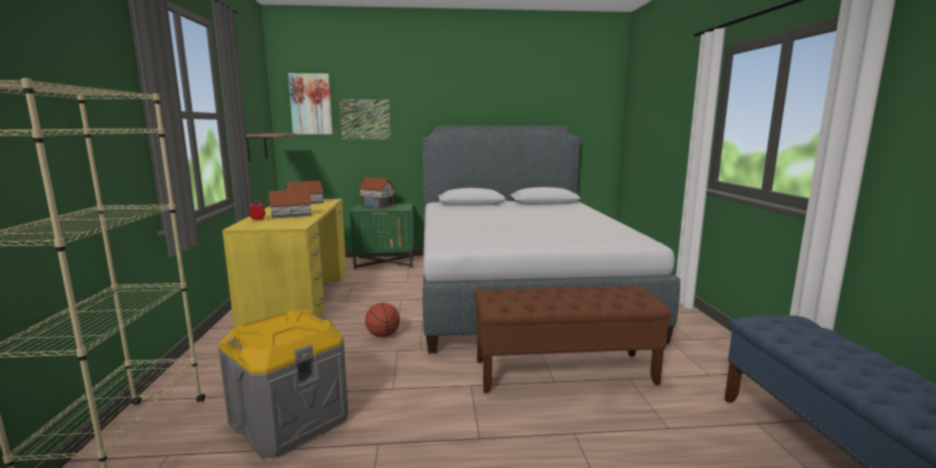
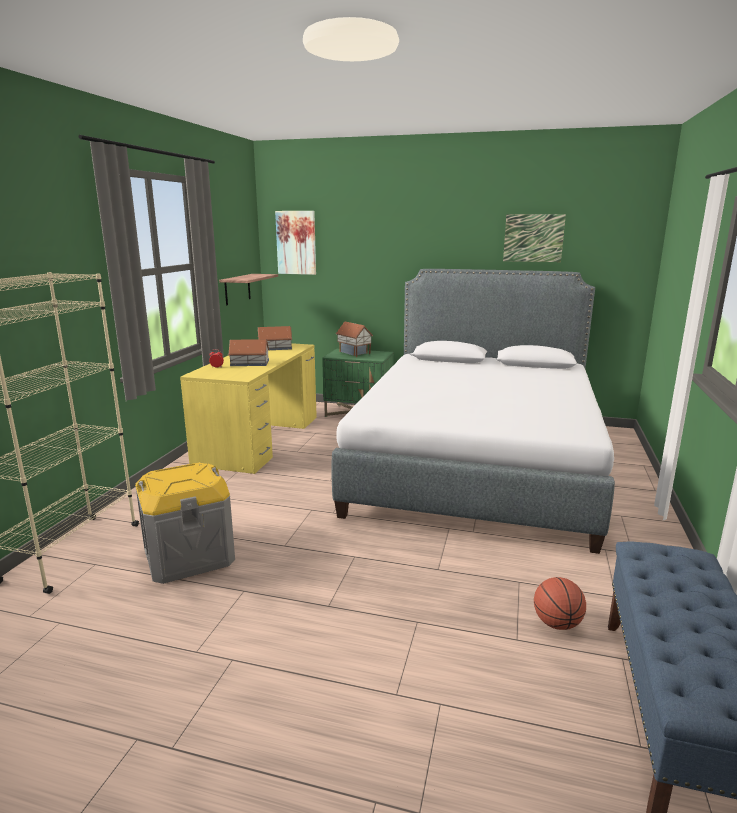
camera: 20 degrees right, 5 degrees up
picture [340,99,391,139] -> picture moved to [503,214,566,262]
basketball [365,303,400,337] -> basketball moved to [534,577,586,630]
brown bench [474,285,672,393] -> none

